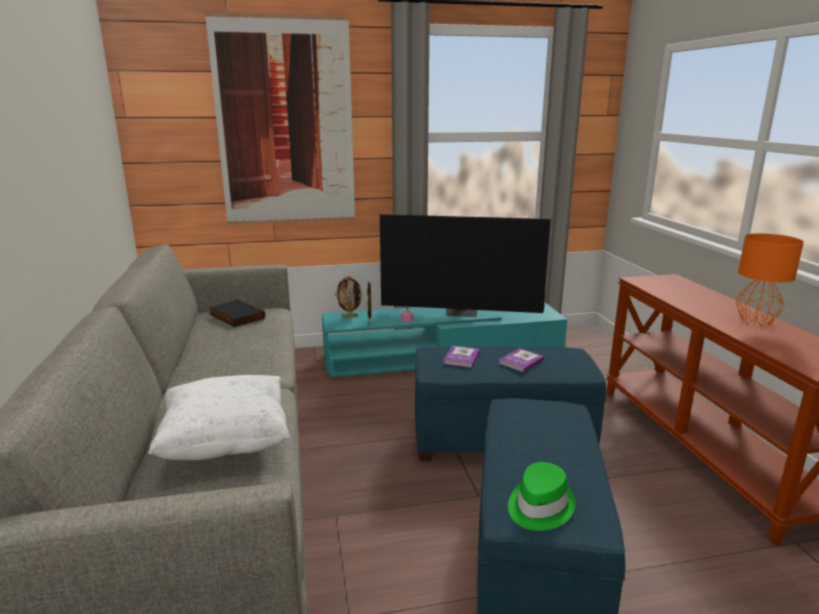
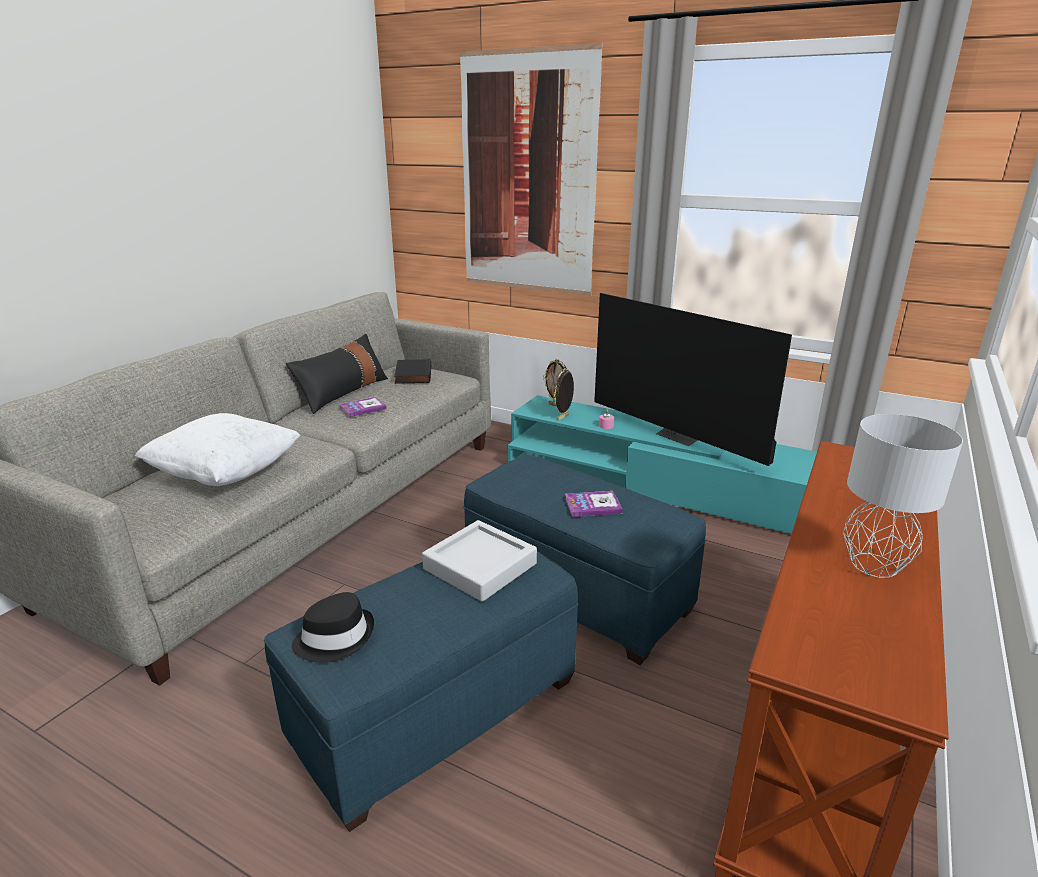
camera: 40 degrees right, 5 degrees up
book [444,346,480,368] -> book moved to [339,397,387,417]
green hat [508,462,576,531] -> black hat [292,592,374,663]
orange table lamp [736,233,804,327] -> grey table lamp [843,414,963,578]
none -> black pillow [286,334,388,414]
none -> grey tray [422,520,537,602]

